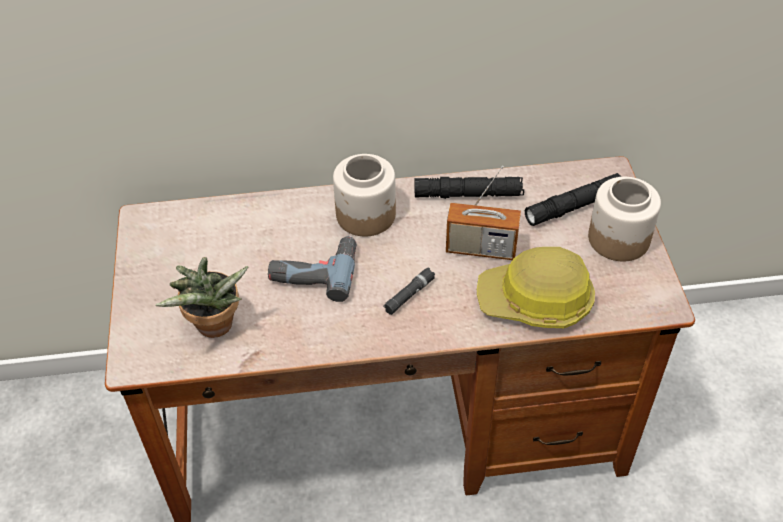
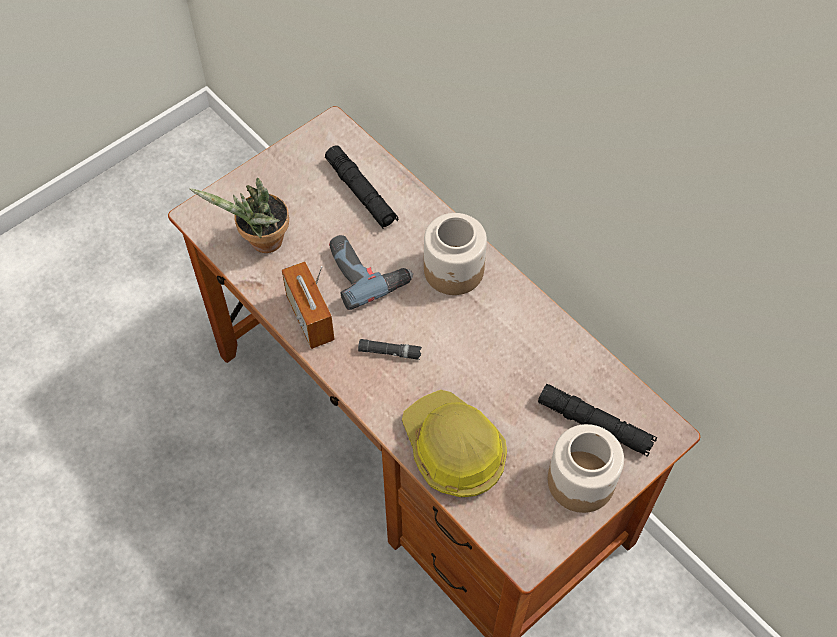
camera: 55 degrees right, 10 degrees up
black flashlight [415,177,524,199] -> black flashlight moved to [325,146,398,229]
radio [446,166,521,260] -> radio moved to [282,261,335,349]

